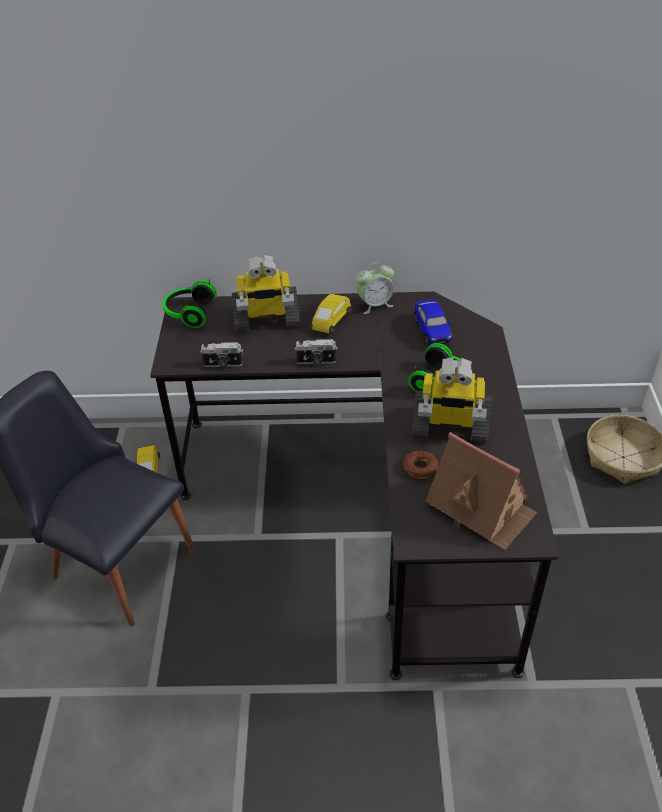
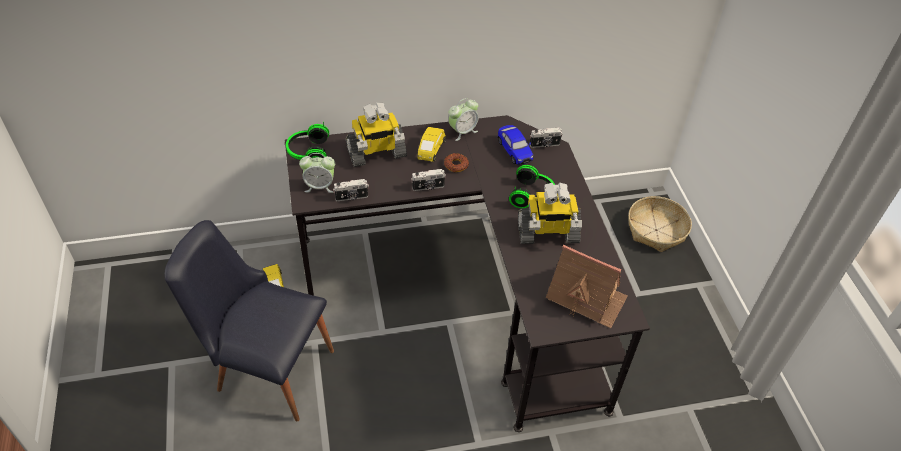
camera: 15 degrees left, 5 degrees up
donut [403,450,439,478] -> donut moved to [444,153,469,172]
none -> alarm clock [299,153,335,193]
none -> camera [530,127,563,148]

